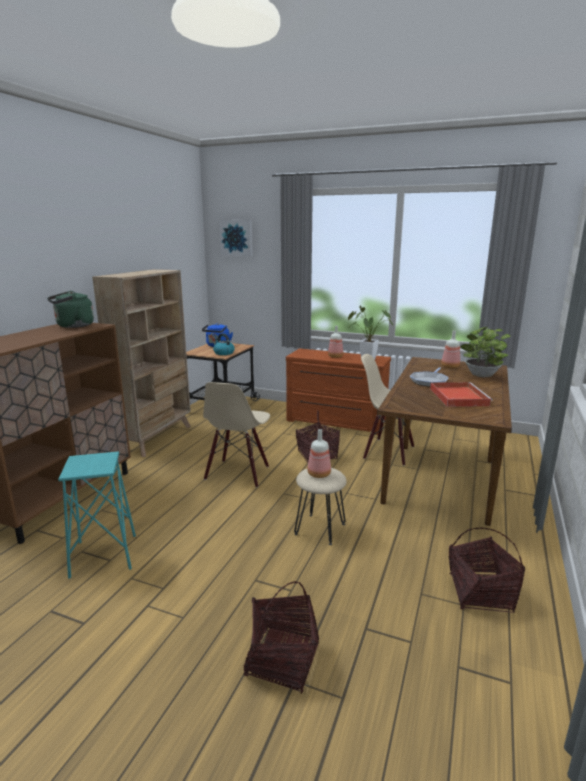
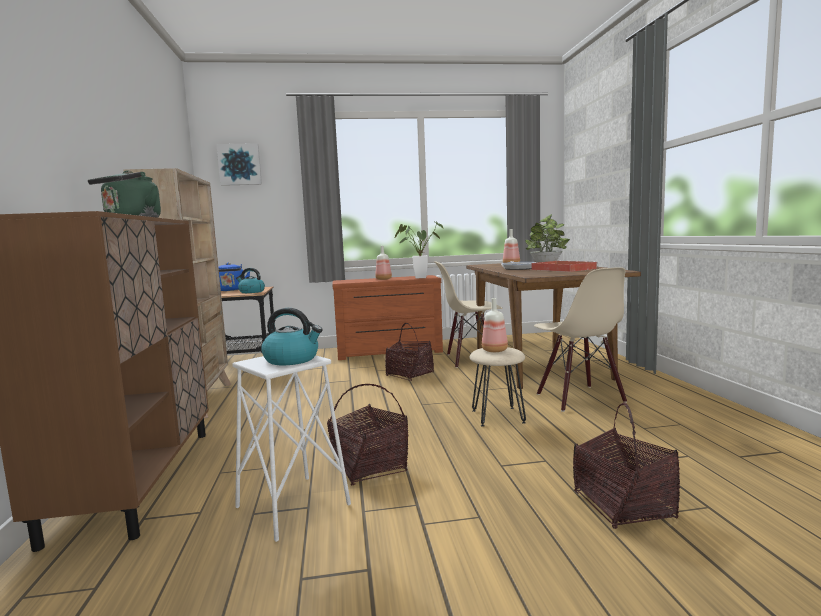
camera: 30 degrees left, 10 degrees down
turquoise stool [58,451,136,578] -> white stool [232,355,351,542]
beige chair [203,382,270,488] -> beige chair moved to [534,267,627,412]
basket [448,528,525,613] -> basket moved to [327,384,408,485]
none -> kettle [261,308,322,365]

